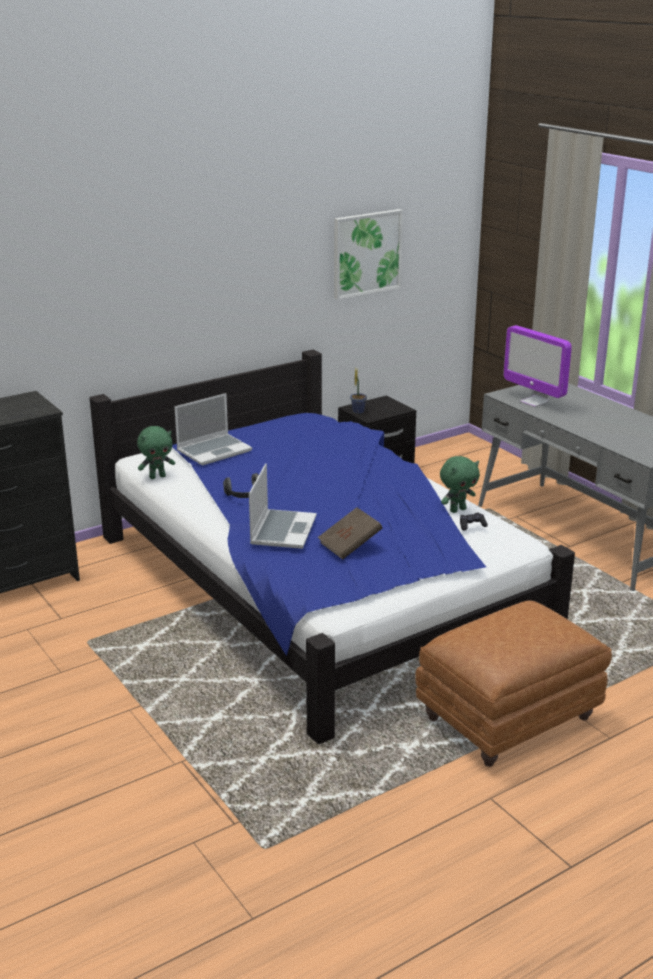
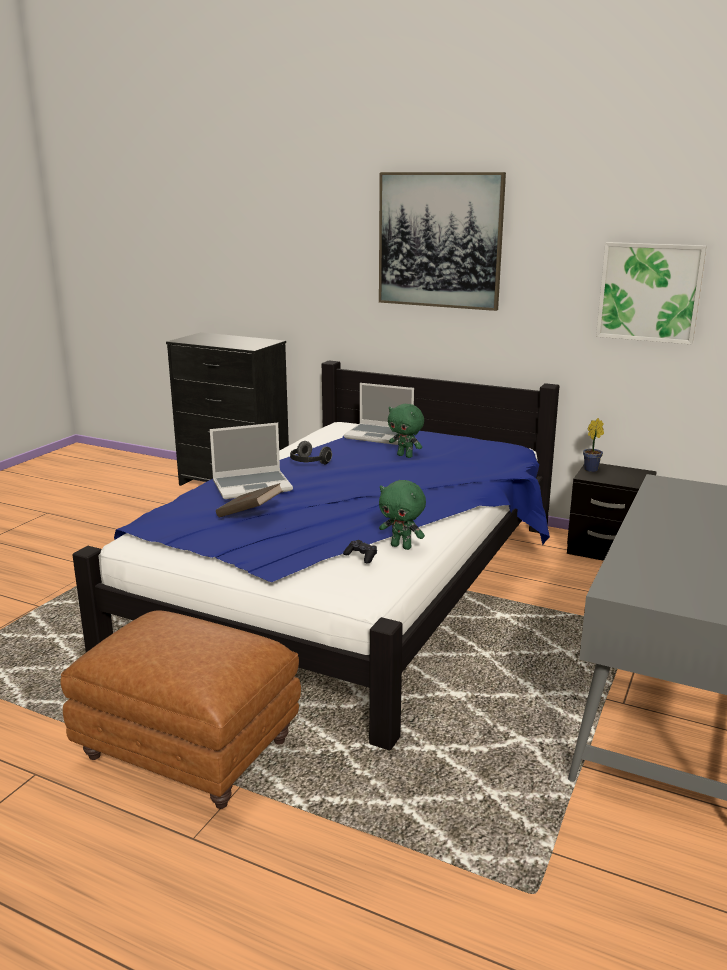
camera: 60 degrees right, 5 degrees down
green plush toy [137,426,175,479] -> green plush toy moved to [388,404,424,458]
monitor [504,325,572,407] -> none
none -> picture [379,172,506,311]

